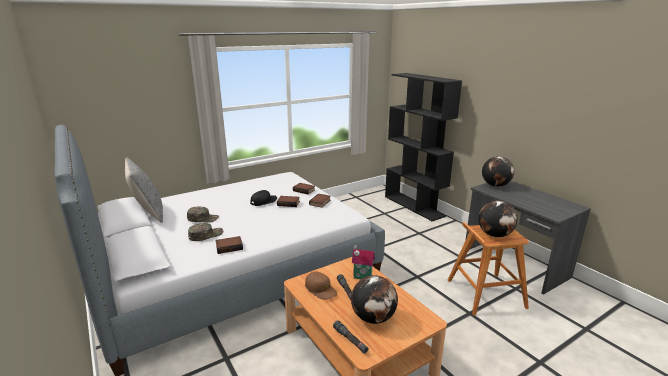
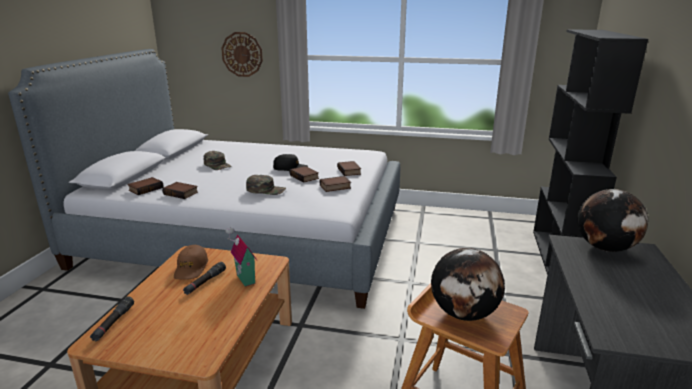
camera: 45 degrees right, 0 degrees up
grey pillow [125,157,163,223] -> none
green cap [188,223,223,241] -> green cap moved to [246,175,286,195]
globe [351,275,398,324] -> none
none -> book [127,177,163,195]
none -> wall clock [221,32,263,77]

